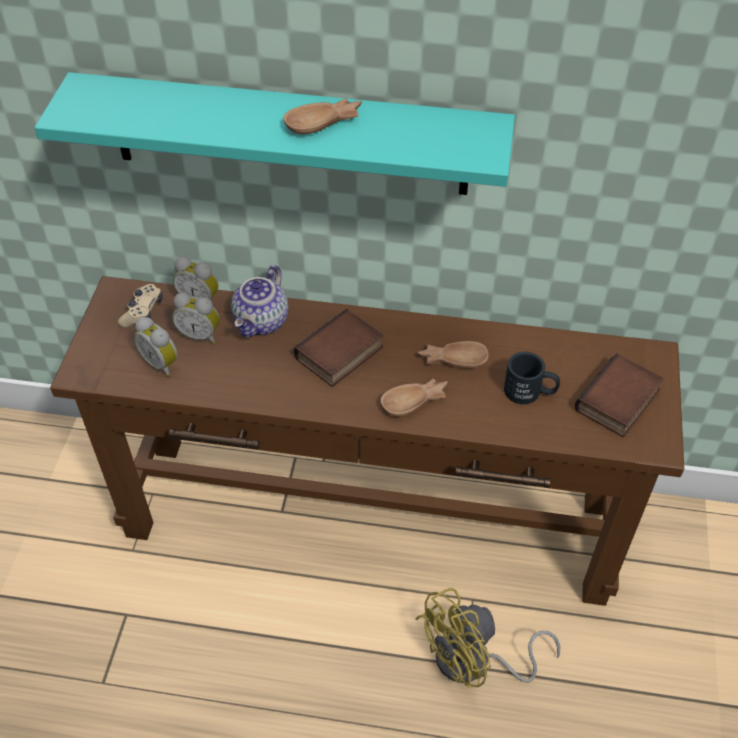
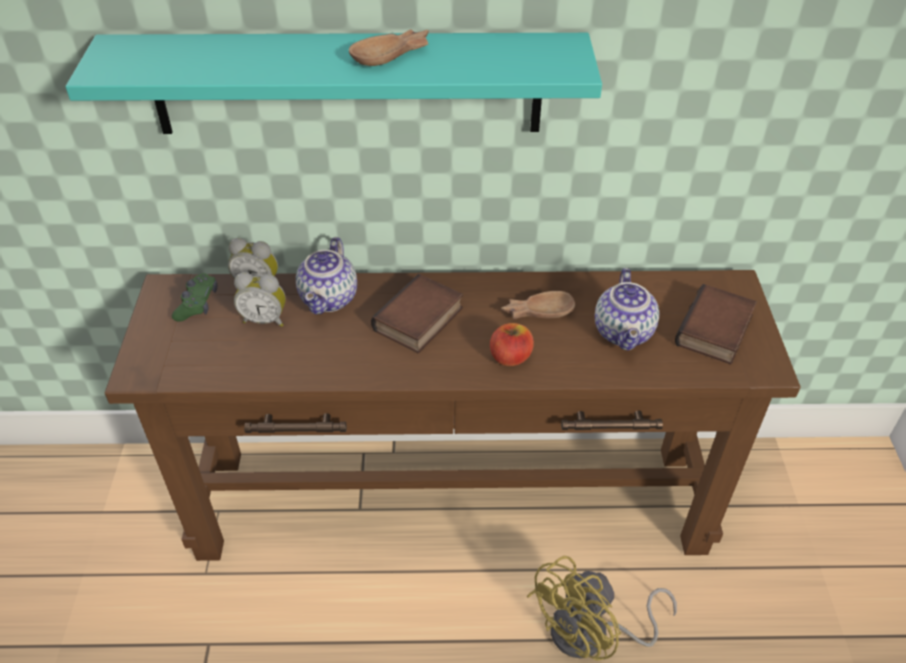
camera: 10 degrees left, 5 degrees down
beige game controller [118,284,163,327] -> green game controller [172,273,217,322]
alarm clock [134,317,178,377] -> none
brown bowl [380,378,448,416] -> apple [490,323,534,366]
black mug [504,351,560,404] -> teapot [595,268,659,351]

